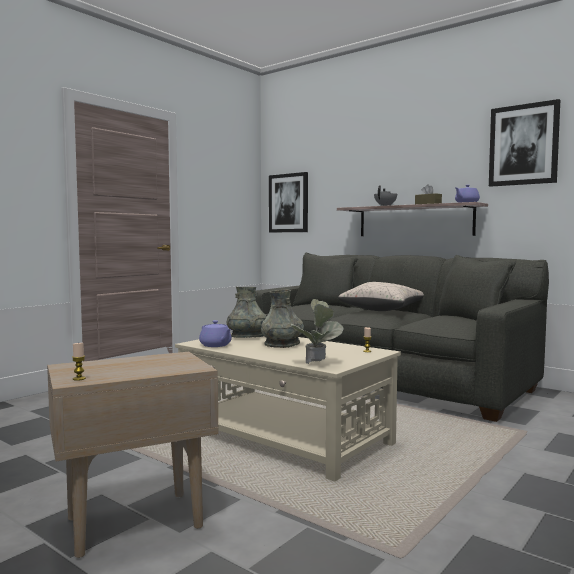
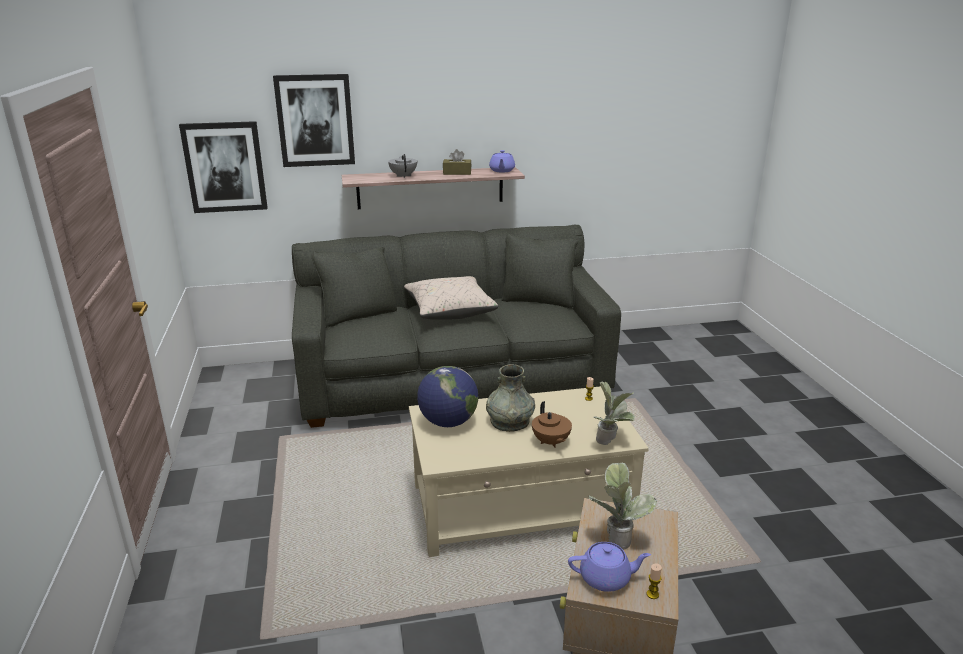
camera: 50 degrees left, 20 degrees up
purple teapot [199,320,232,347] -> purple teapot moved to [568,542,651,592]
grey vase [227,287,266,338] -> globe [417,366,478,427]
picture [489,99,560,187] -> picture moved to [273,74,355,167]
none -> brown teapot [532,401,572,448]
none -> potted plant [588,463,657,550]

